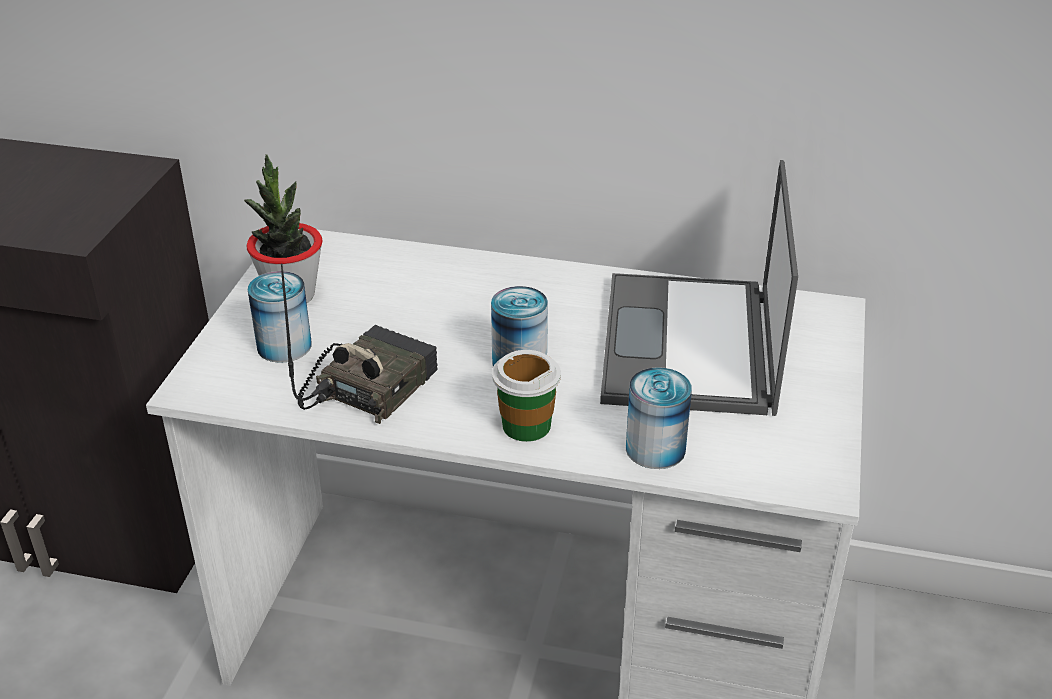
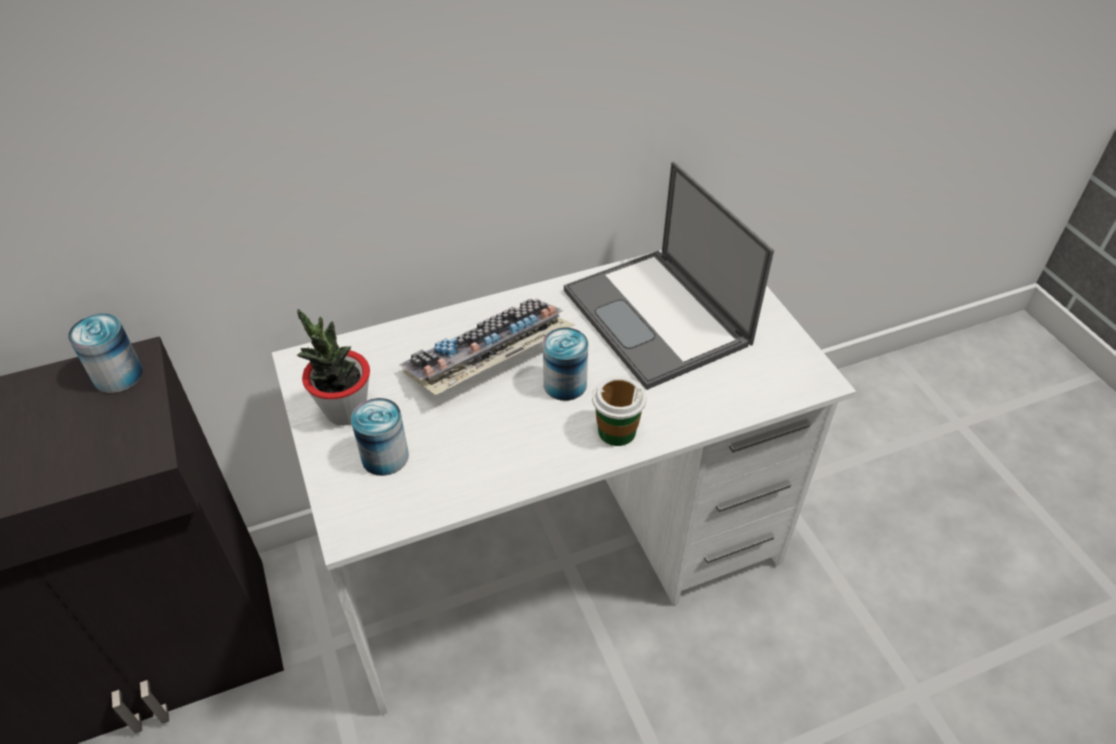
camera: 35 degrees left, 10 degrees up
radio [281,264,438,424] -> none
can [626,367,692,469] -> can moved to [68,314,143,393]
none -> keyboard [399,299,575,395]

